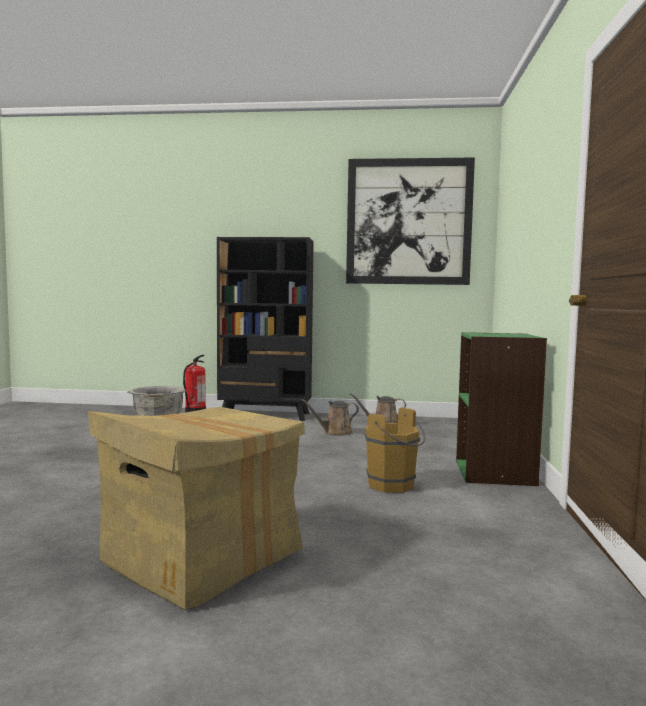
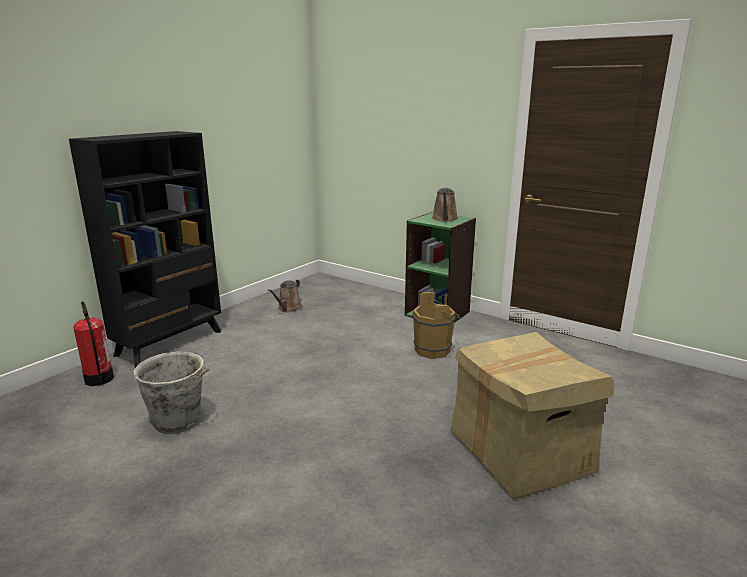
camera: 60 degrees left, 15 degrees up
brown watering can [301,399,359,436] -> brown watering can moved to [432,188,458,222]
picture [346,158,475,285] -> none

